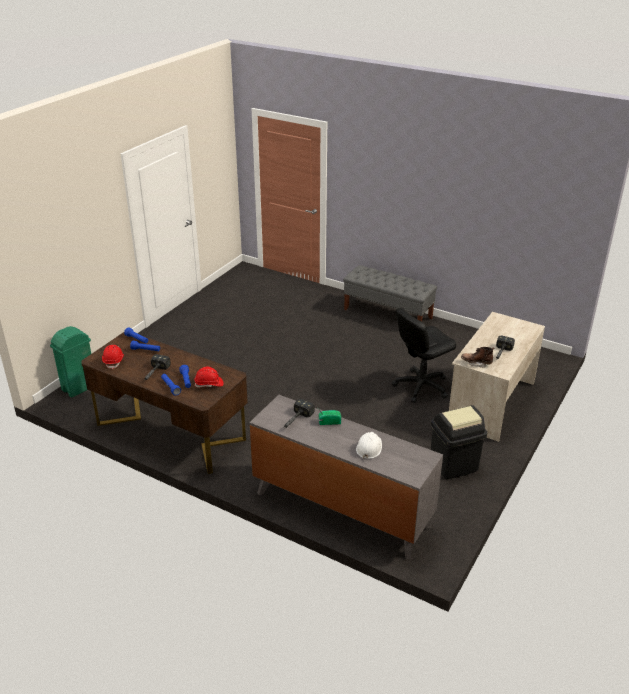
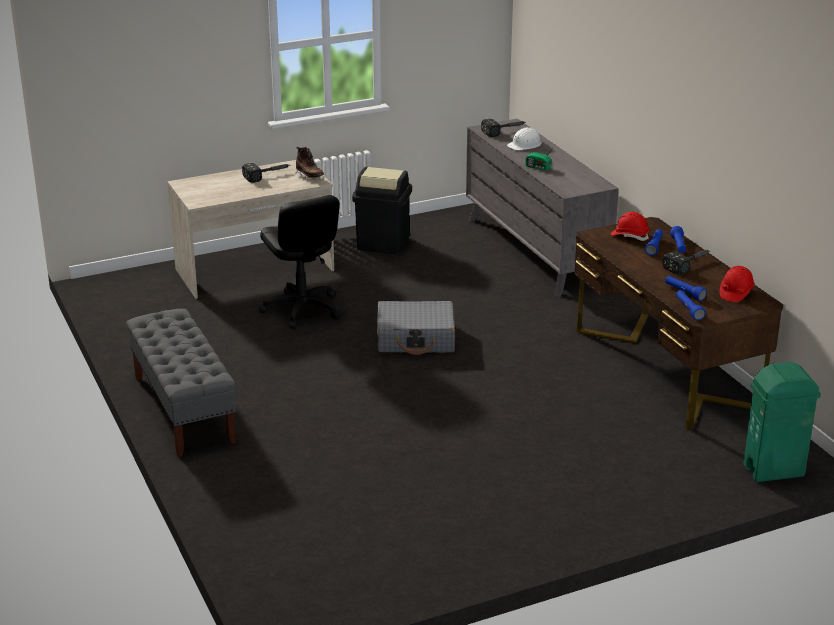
camera: 145 degrees left, 5 degrees down
hammer [283,399,315,428] -> hammer moved to [481,119,524,137]
black office chair [392,308,456,403] -> black office chair turned 60 degrees clockwise [259,195,341,329]
none -> grey suitcase [377,301,455,355]

